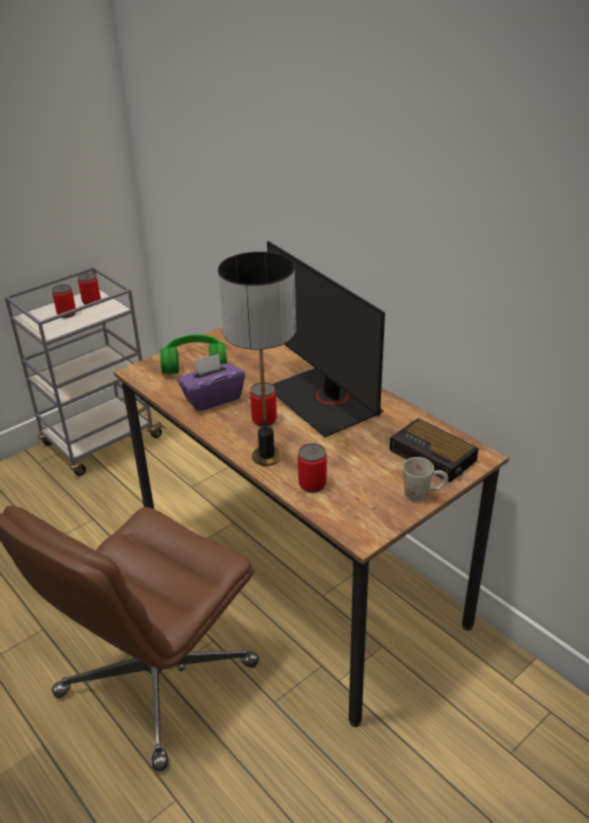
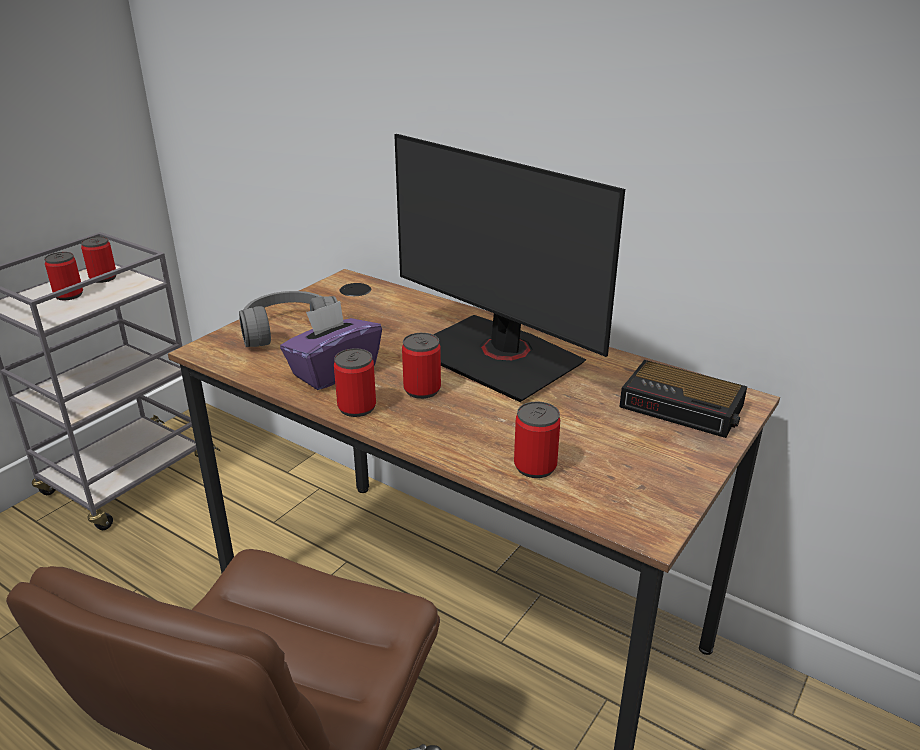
camera: 15 degrees left, 5 degrees down
green headphones [160,334,227,374] -> grey headphones [239,291,338,347]
table lamp [218,252,296,466] -> none
white mug [402,457,448,502] -> none
none -> can [334,348,376,417]

